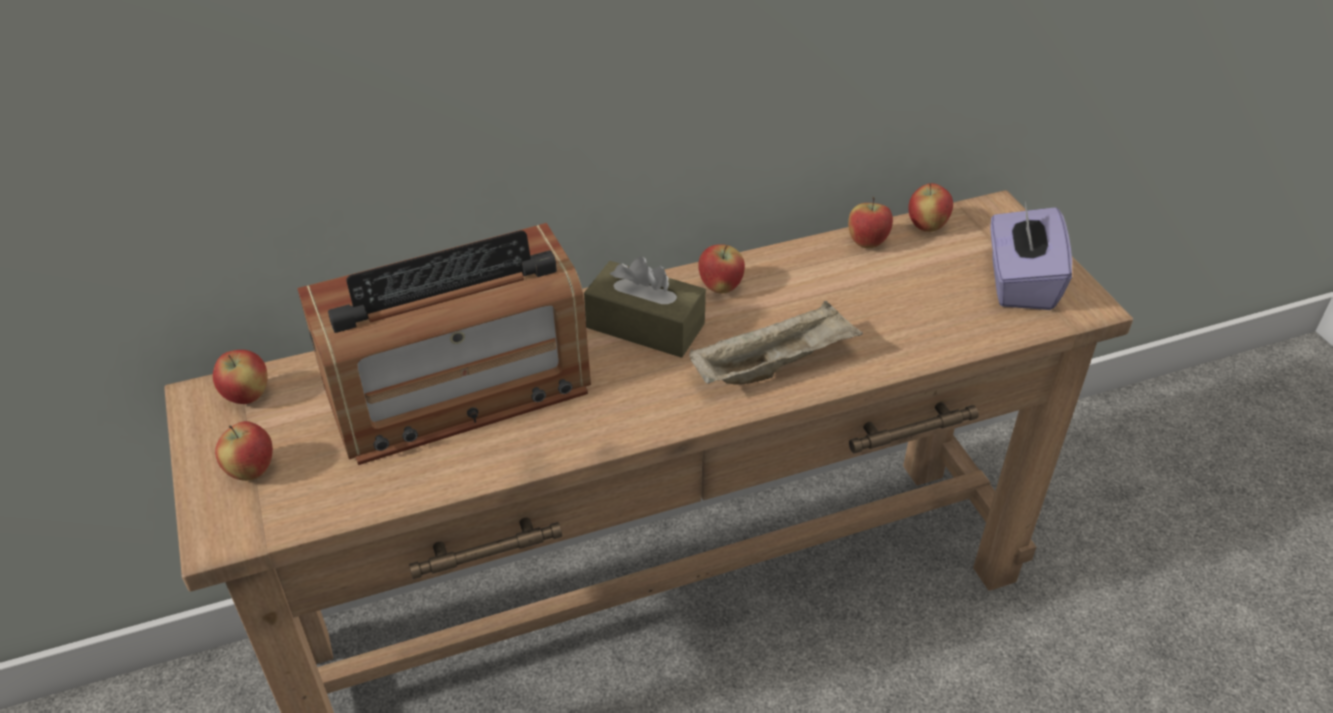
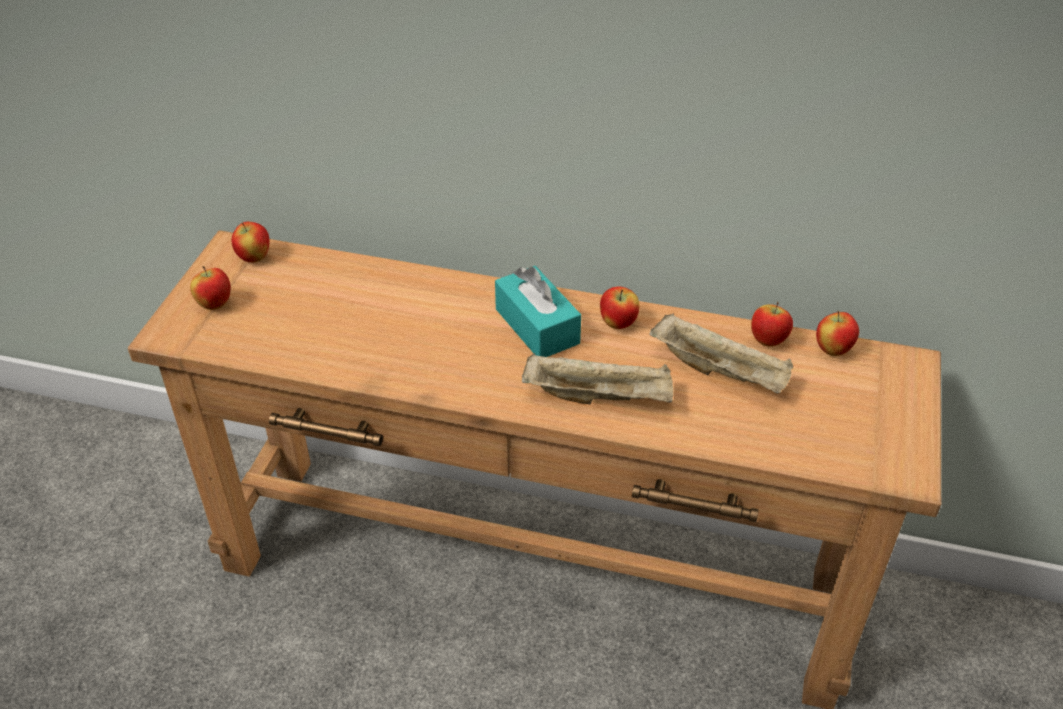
camera: 35 degrees right, 0 degrees up
radio [297,223,591,465] -> none
brown tissue box [584,256,706,358] -> turquoise tissue box [495,266,581,357]
purple tissue box [990,201,1072,310] -> none
none -> beige tray [649,313,793,394]

